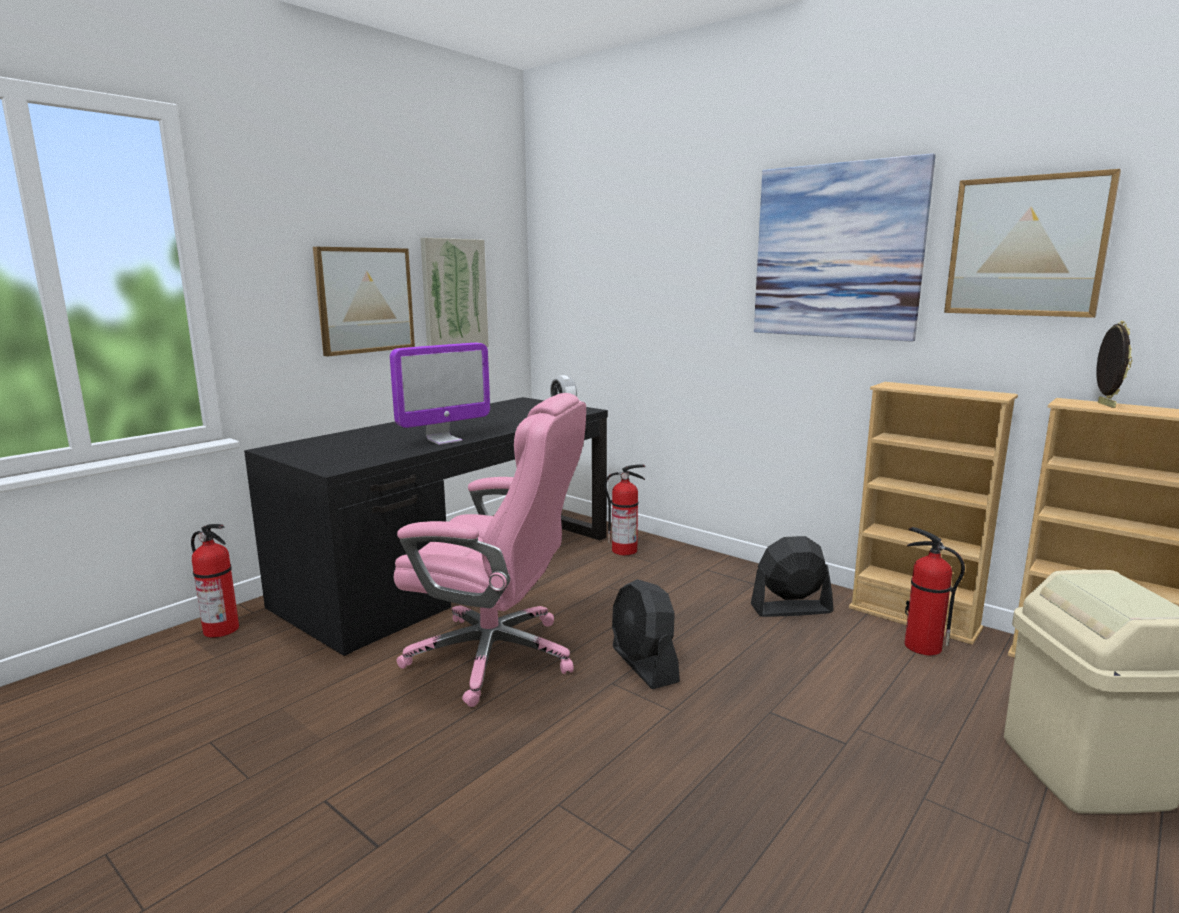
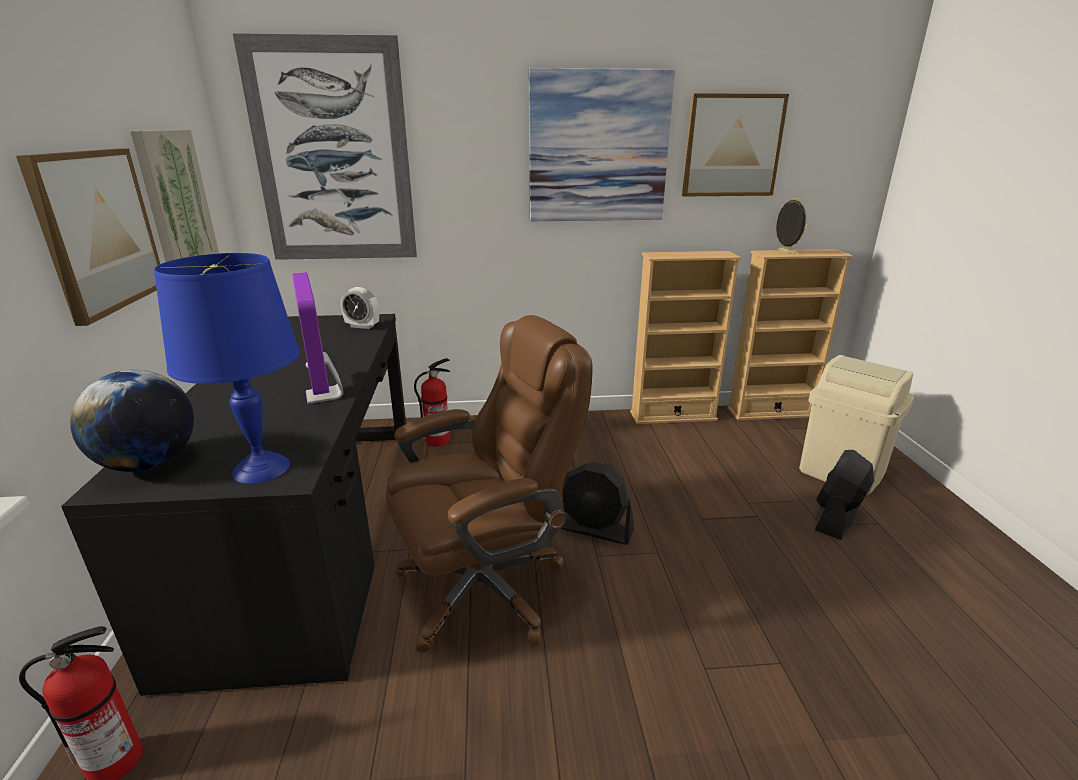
camera: 45 degrees left, 10 degrees up
monitor [390,343,490,445] -> monitor turned 150 degrees clockwise [292,272,343,404]
pink office chair [394,393,586,707] -> brown office chair [386,315,593,653]
black fan [751,536,834,617] -> black fan moved to [815,450,874,540]
fire extinguisher [905,527,965,655] -> none
none -> globe [70,370,194,472]
none -> blue table lamp [154,253,300,484]
none -> picture [233,33,417,260]

